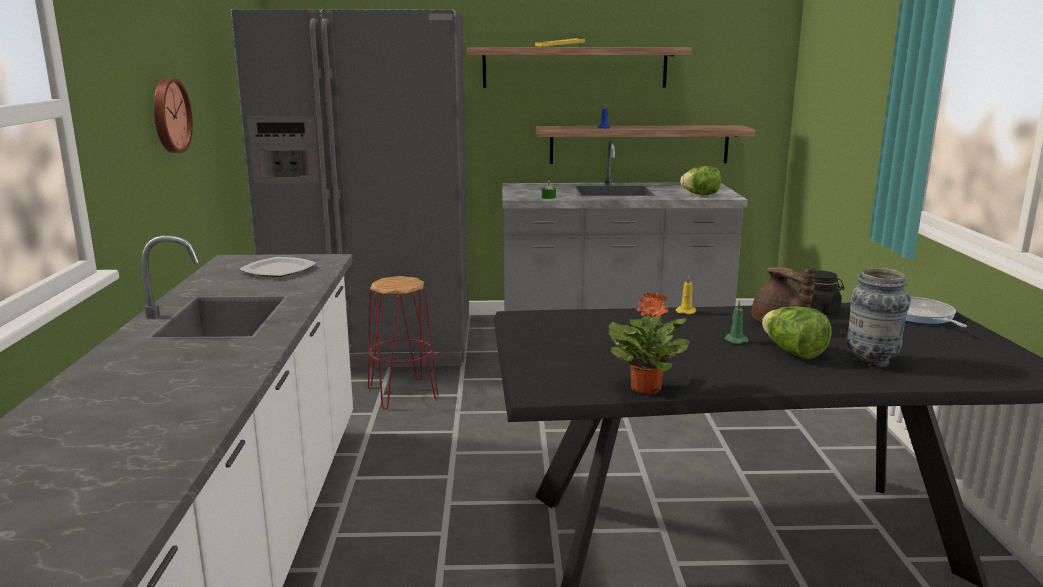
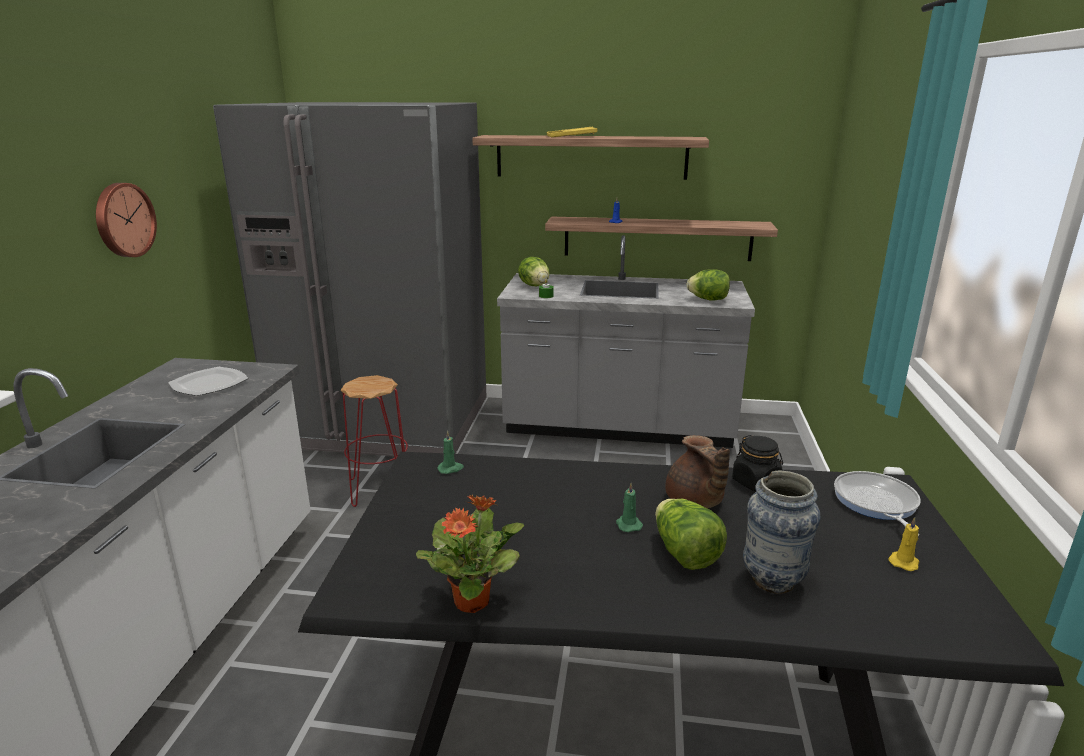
camera: 10 degrees right, 5 degrees up
yellow candle [676,275,696,315] -> yellow candle moved to [888,517,919,571]
none -> green candle [437,431,464,474]
none -> lettuce [518,257,550,287]

